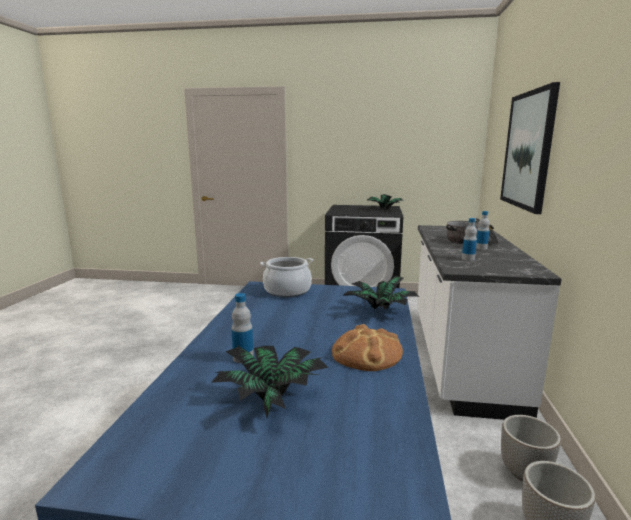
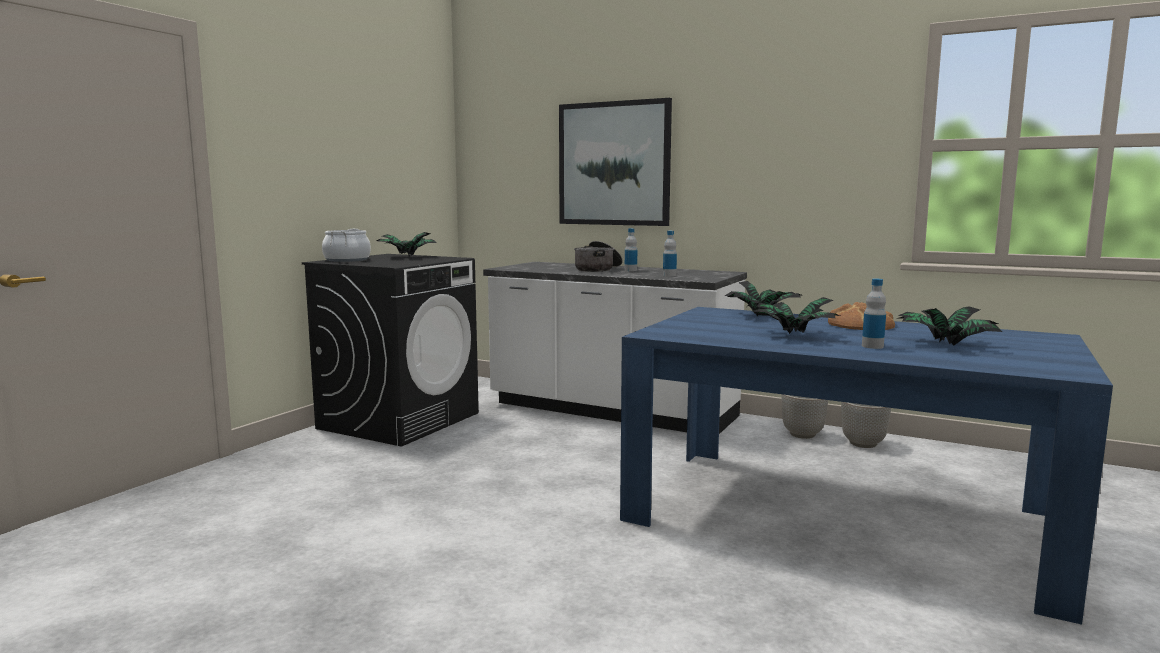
camera: 70 degrees left, 5 degrees down
cooking pot [260,257,313,297] -> cooking pot moved to [322,229,371,262]
none -> potted plant [752,297,840,334]

